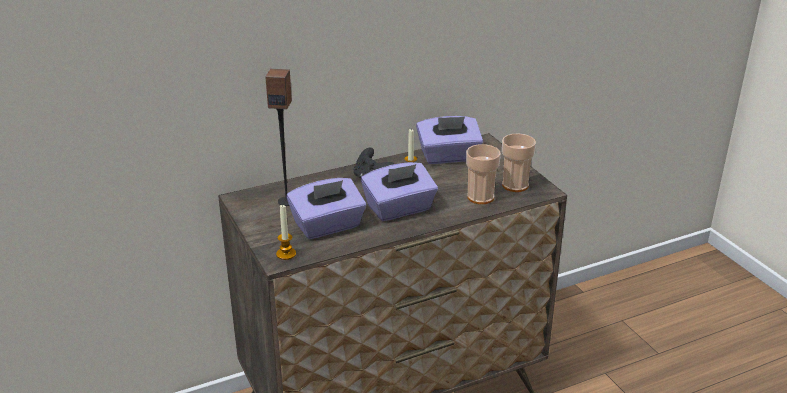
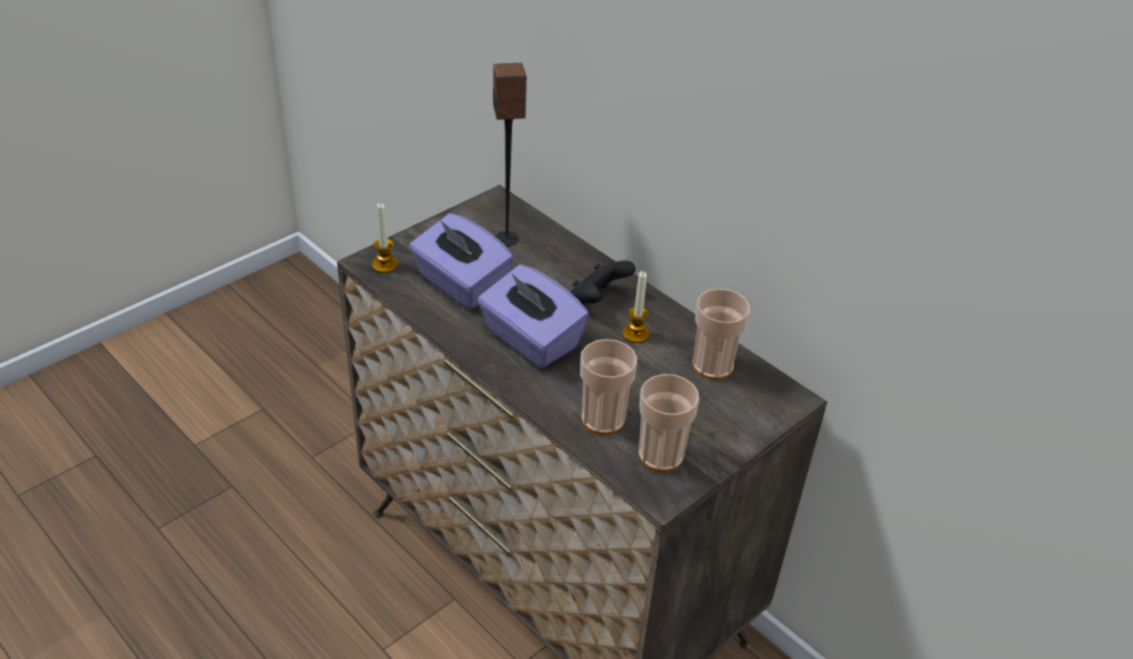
camera: 70 degrees right, 10 degrees up
purple tissue box [416,116,483,164] -> cup [692,289,750,380]

